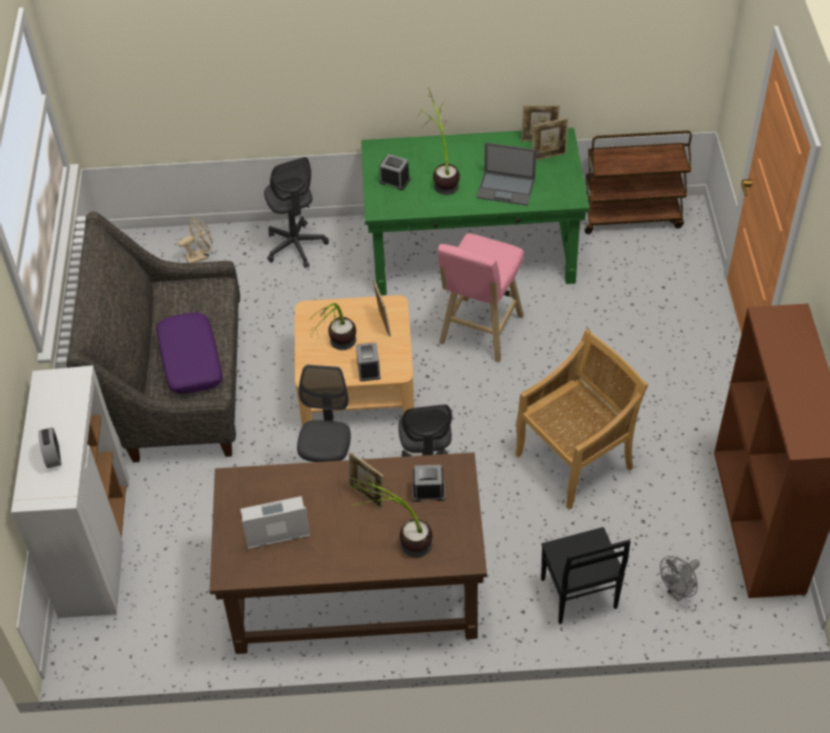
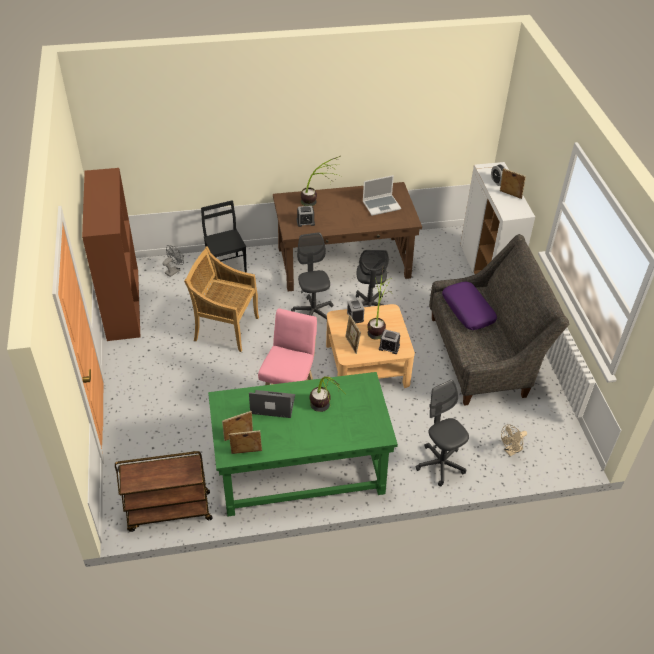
camera: 170 degrees right, 5 degrees down
picture frame [349,452,384,509] -> picture frame moved to [500,168,526,199]
alarm clock [379,154,411,190] -> alarm clock moved to [379,329,400,354]
beige chair [515,329,649,510] -> beige chair turned 60 degrees clockwise [184,246,259,352]

